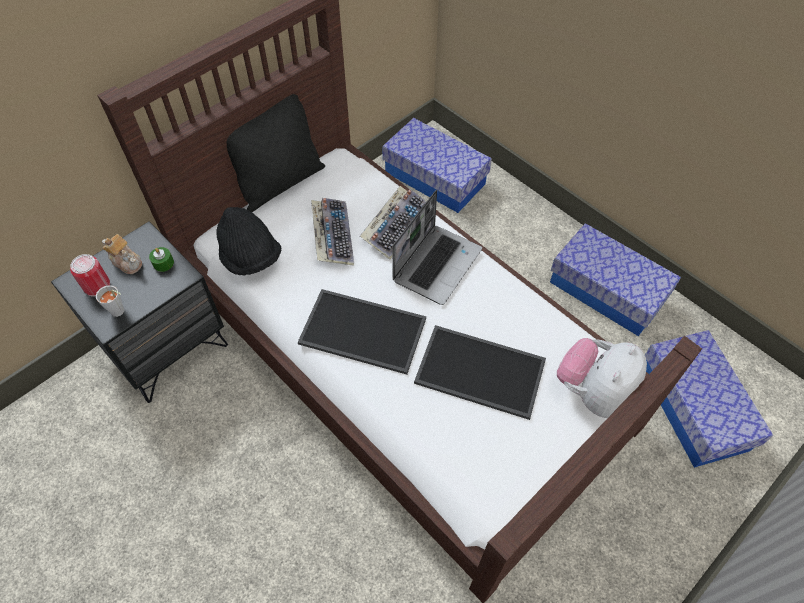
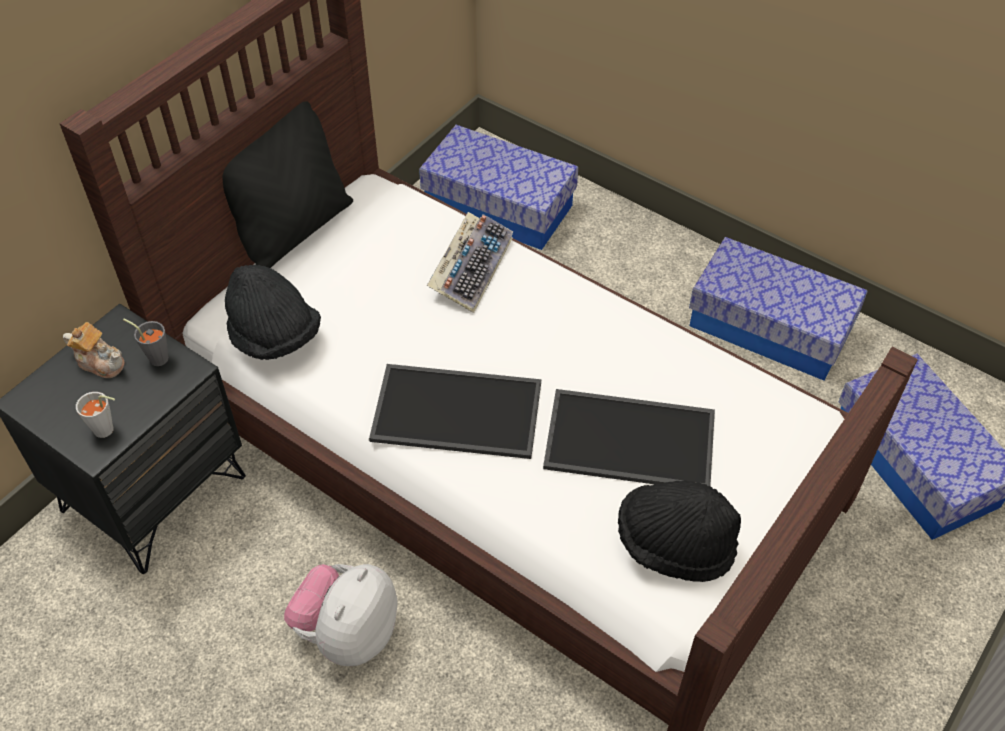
camera: 10 degrees left, 5 degrees down
can [70,254,110,297] -> none
green candle [149,247,174,272] -> grey cup [123,319,169,366]
keyboard [311,198,354,265] -> none
laptop [392,190,482,305] -> none
plush toy [557,338,647,418] -> plush toy moved to [284,564,398,666]
none -> black hat [618,480,741,582]

